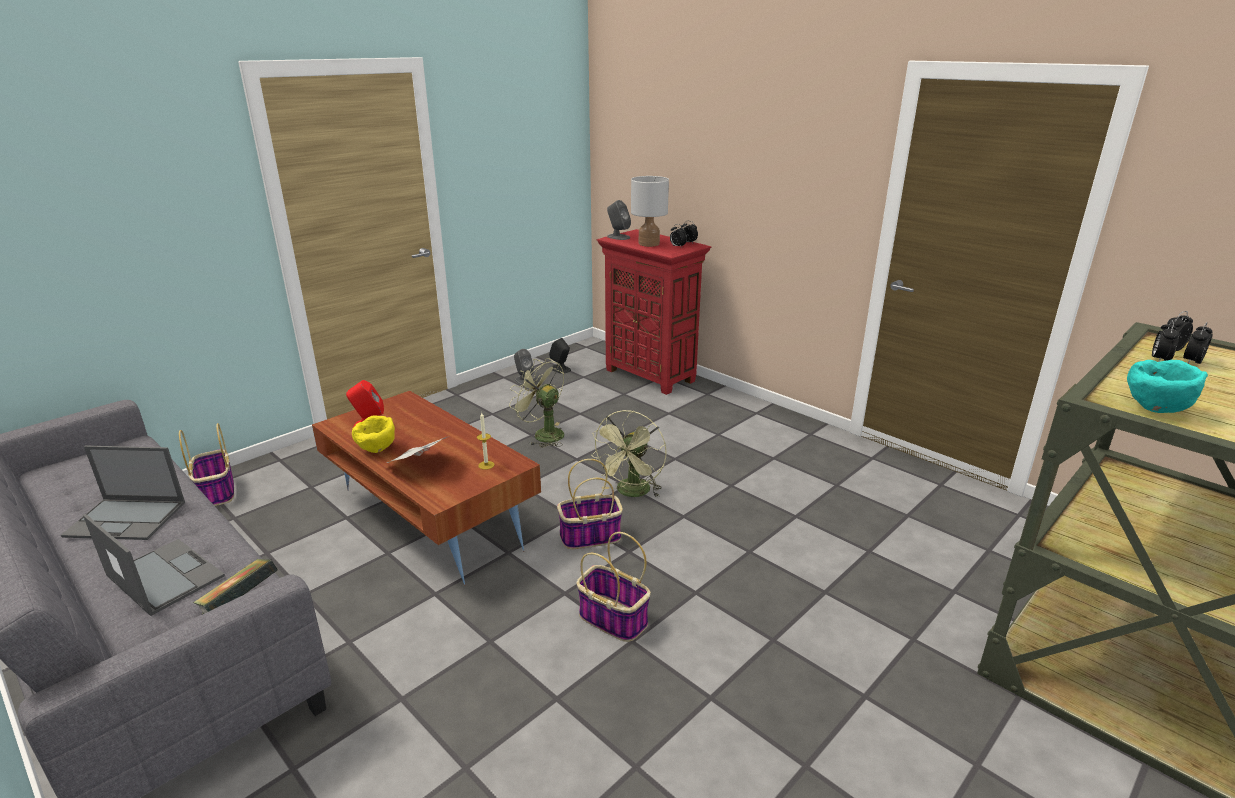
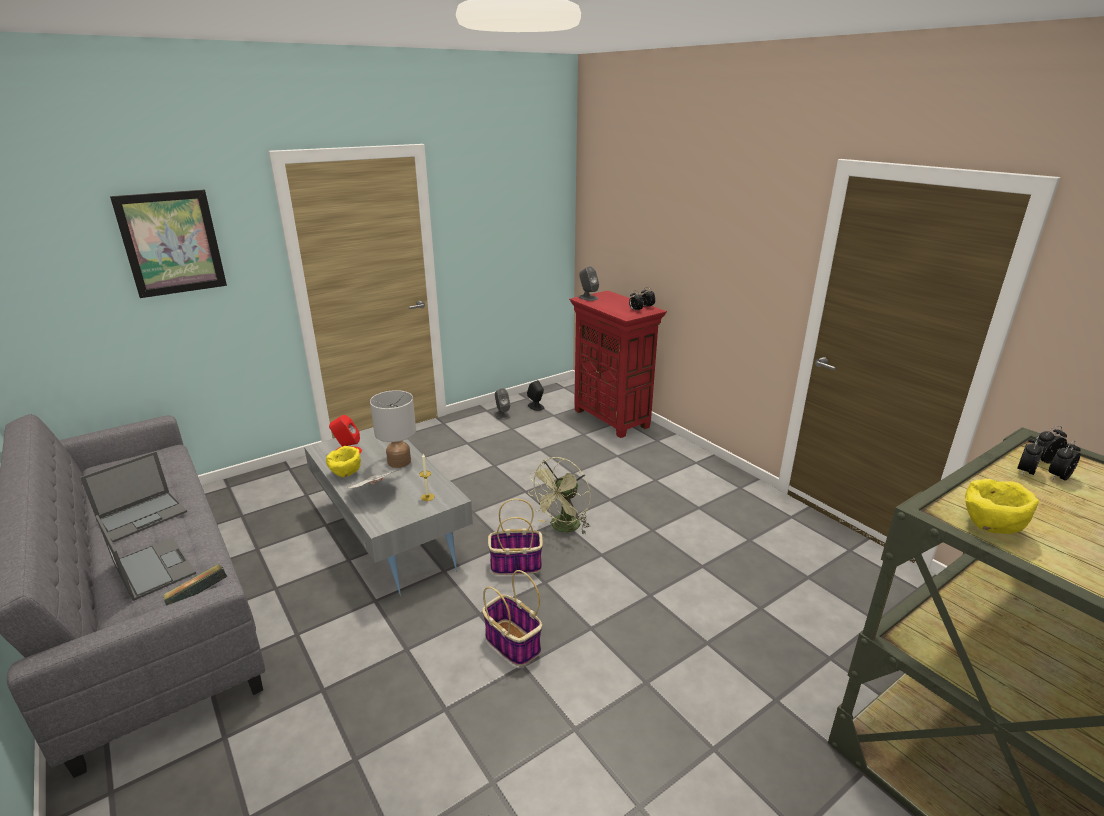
camera: 10 degrees right, 0 degrees up
laptop [61,446,185,540] -> laptop turned 60 degrees counterclockwise [80,451,187,542]
basket [179,423,234,506] -> none
brown coffee table [312,391,541,585] -> grey coffee table [304,427,473,597]
green fan [509,358,564,448] -> none
grey table lamp [631,176,669,247] -> grey table lamp moved to [370,390,416,468]
turquoise bowl [1127,360,1208,413] -> yellow bowl [965,479,1039,534]
none -> picture [110,190,227,298]

